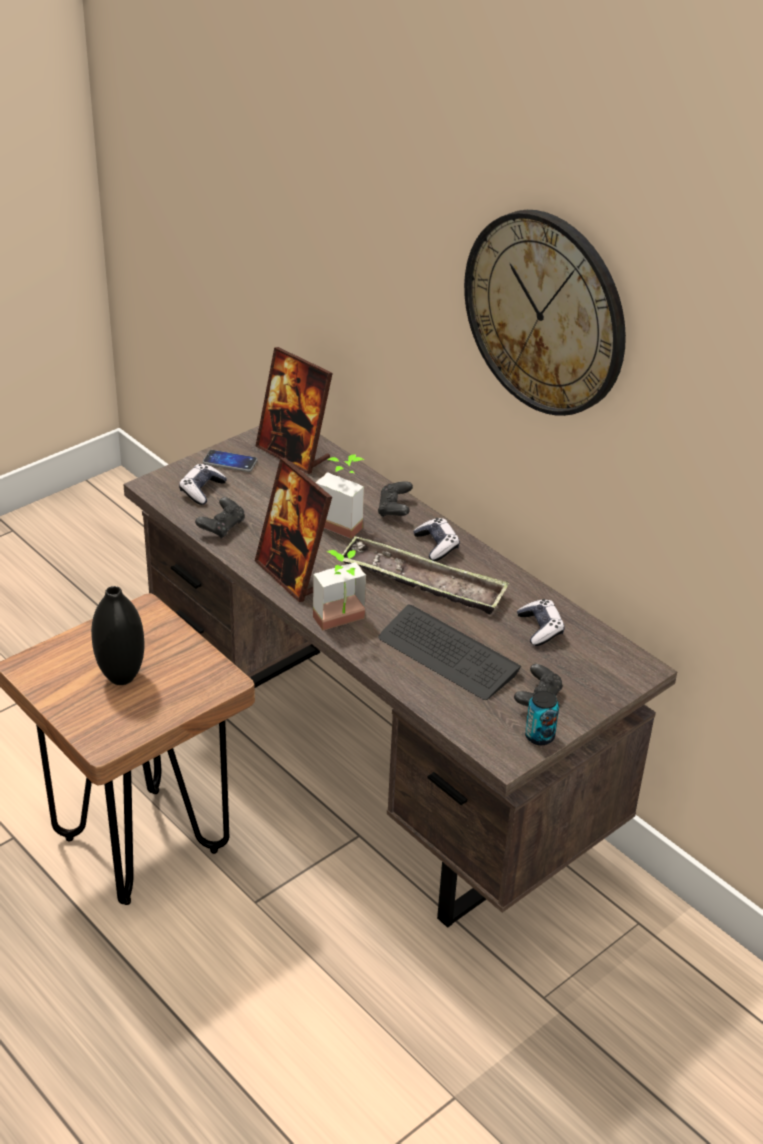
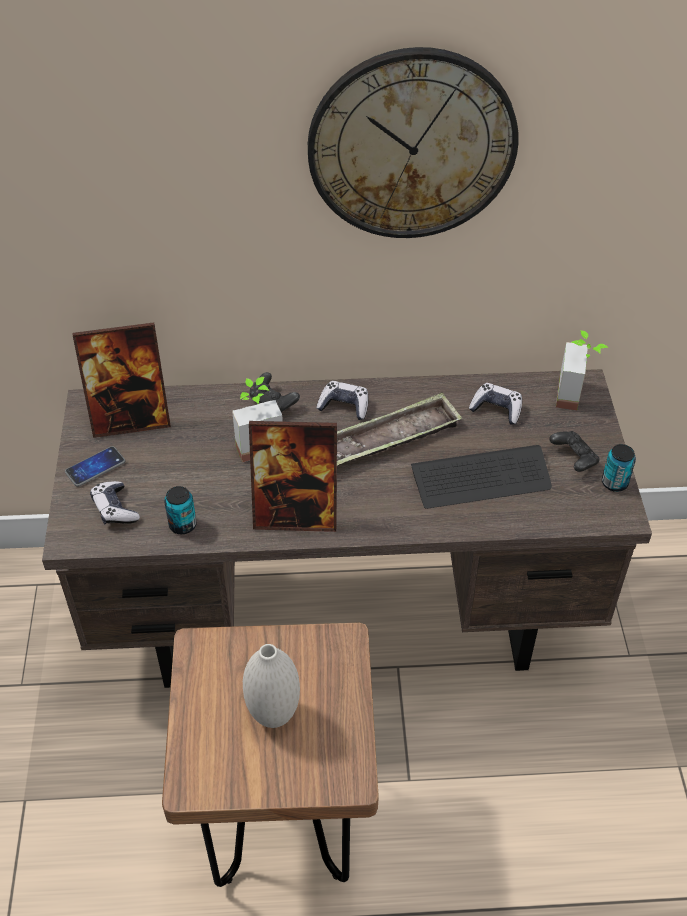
camera: 50 degrees left, 10 degrees up
black vase [91,586,144,685] -> white vase [243,644,300,728]
black game controller [195,497,245,539] -> can [164,486,197,534]
potted plant [313,550,366,630] -> potted plant moved to [556,330,609,410]

